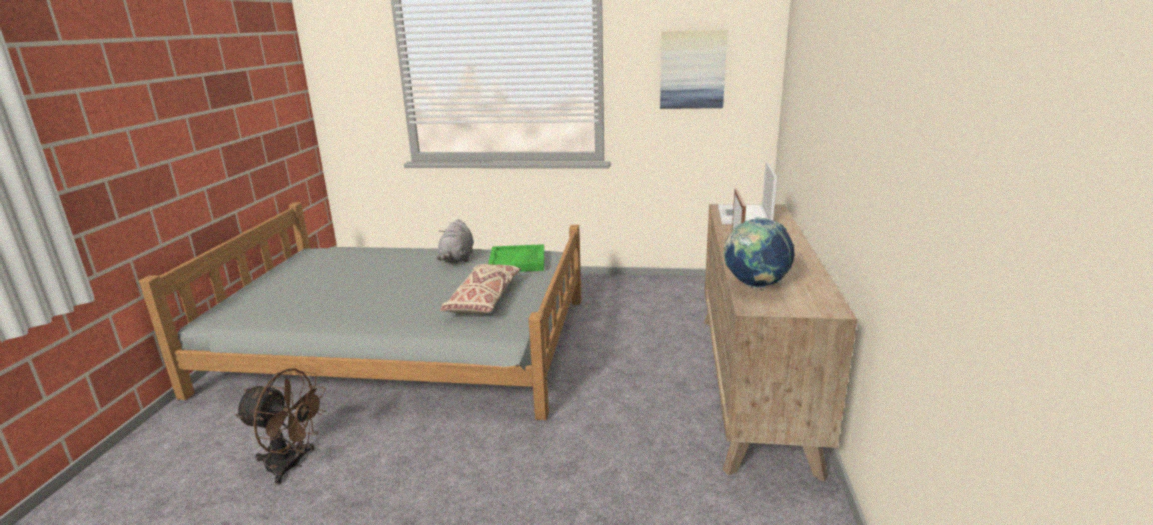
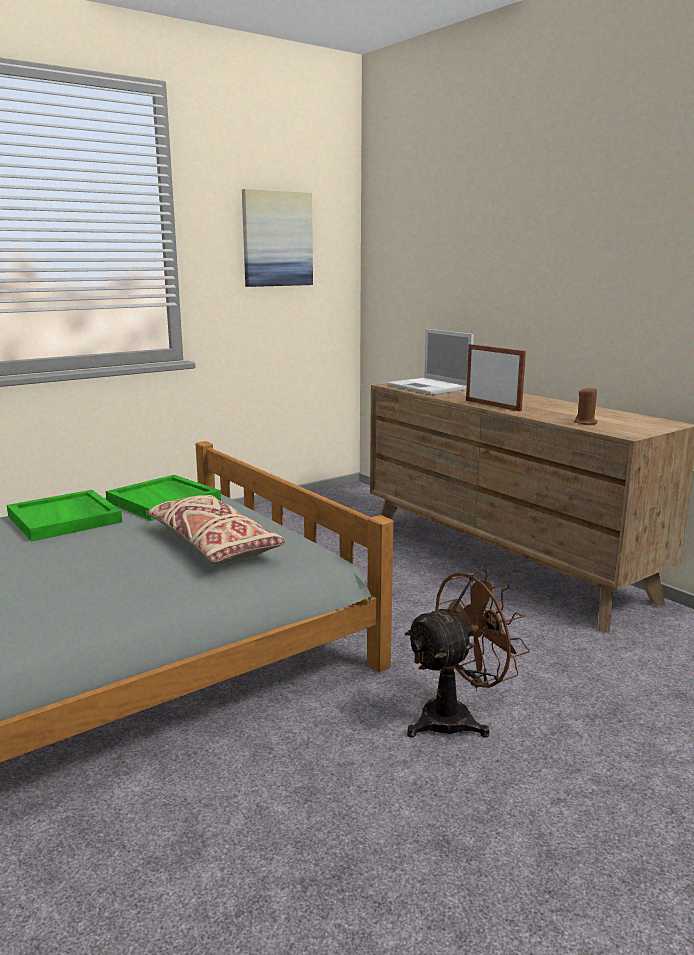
camera: 45 degrees left, 5 degrees down
brown fan [235,369,327,485] -> brown fan moved to [404,569,530,738]
grey plush toy [437,219,474,263] -> green tray [7,490,122,542]
globe [723,217,795,288] -> brown candle [574,387,598,425]

